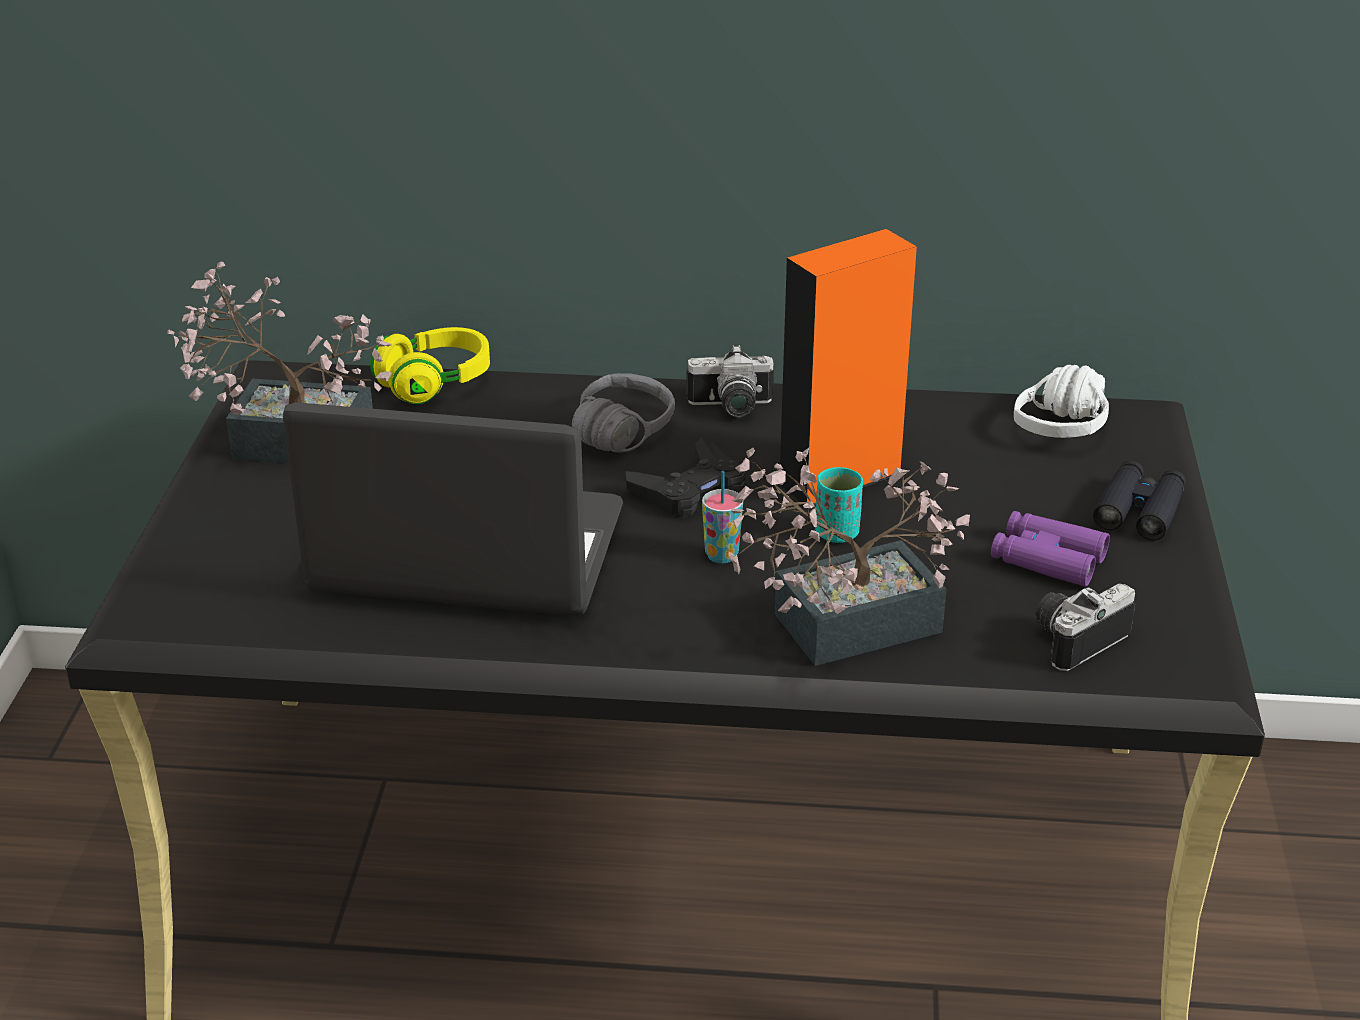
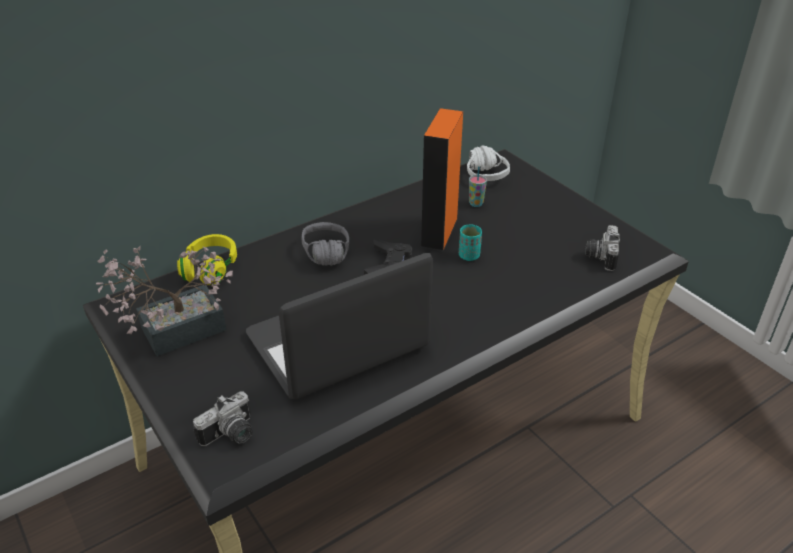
camera: 40 degrees left, 5 degrees up
camera [687,345,774,417] -> camera moved to [193,391,252,446]
cup [702,471,743,563] -> cup moved to [469,166,487,207]
potted plant [729,447,970,666] -> none
purple binoculars [991,511,1110,586] -> none
black binoculars [1093,460,1186,540] -> none

